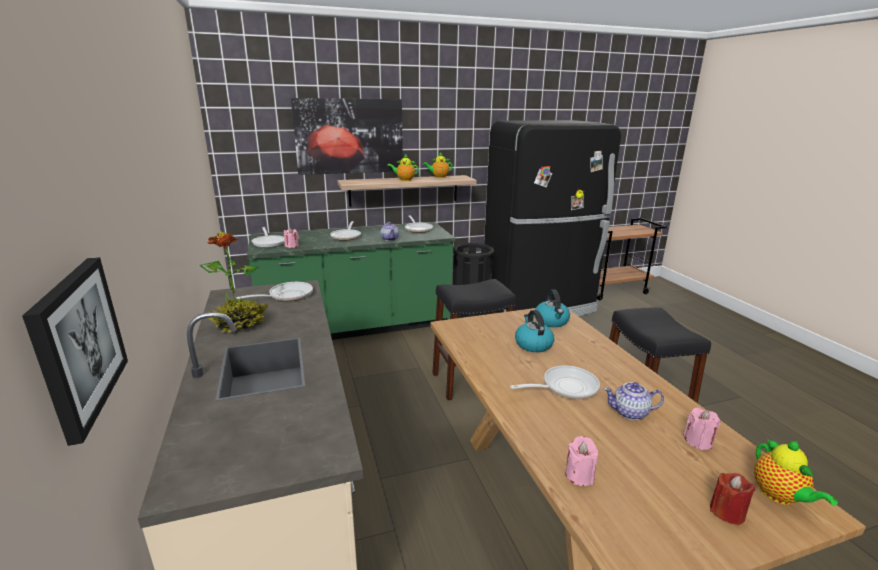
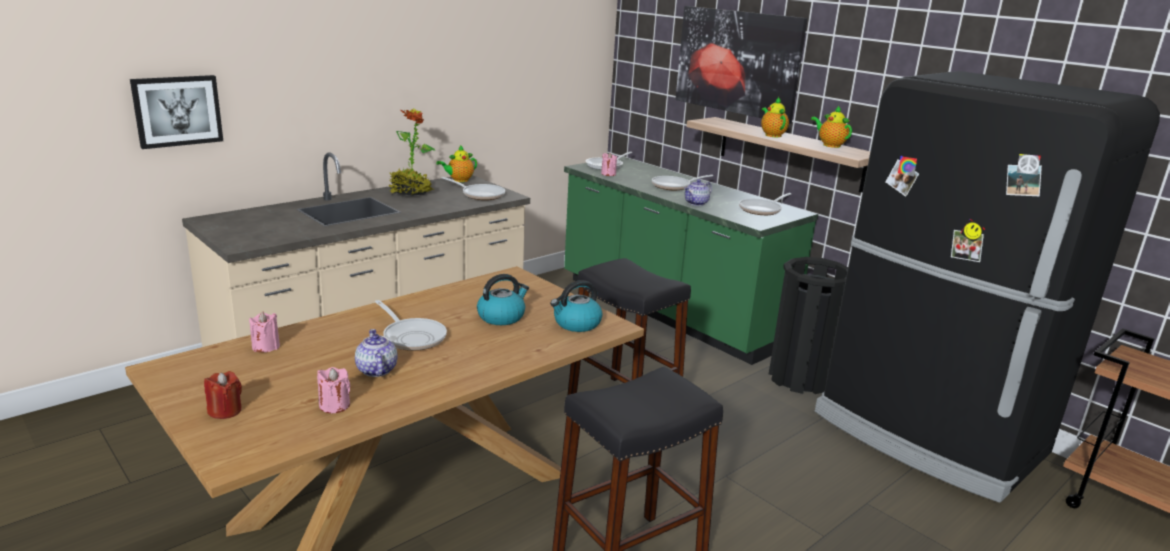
camera: 65 degrees right, 0 degrees up
teapot [754,439,838,506] -> teapot moved to [436,145,477,182]

